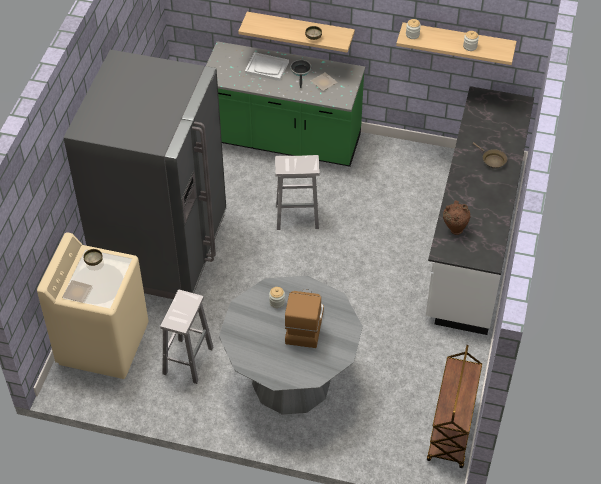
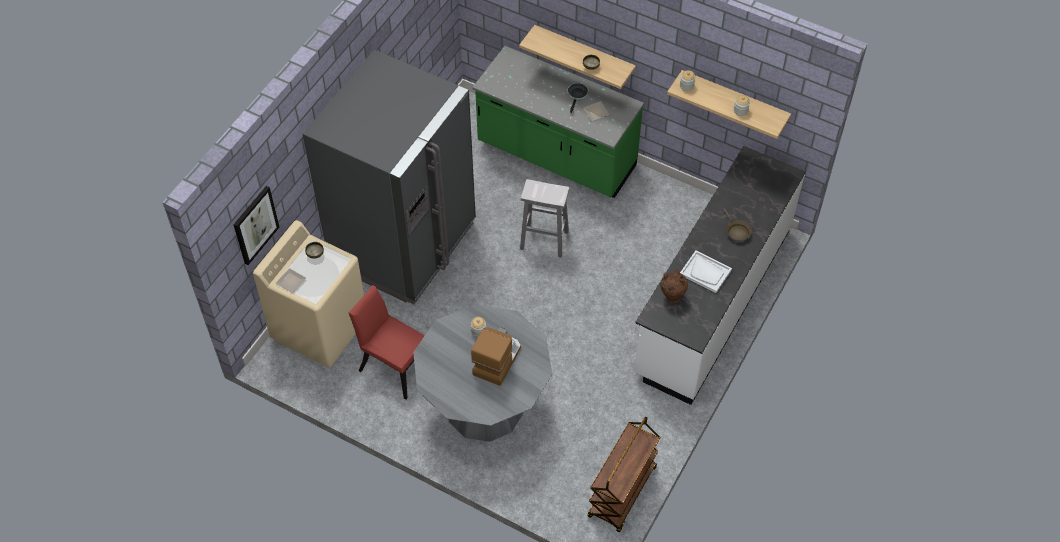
camera: 15 degrees right, 5 degrees up
white stool [160,290,214,384] -> red chair [348,285,425,399]
white tray [245,52,289,81] -> white tray moved to [680,251,732,293]
none -> picture [233,186,279,265]

